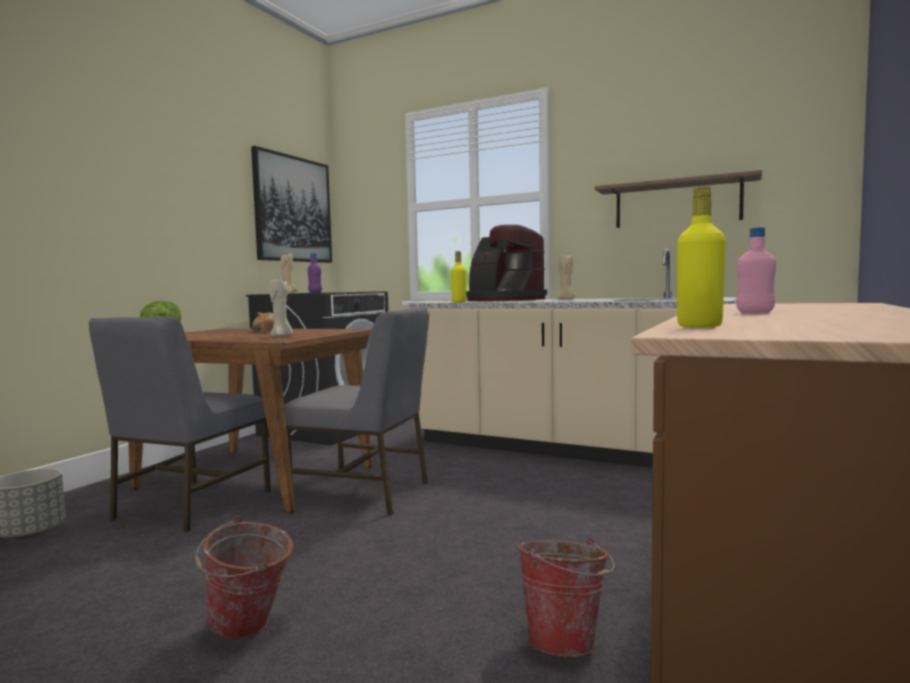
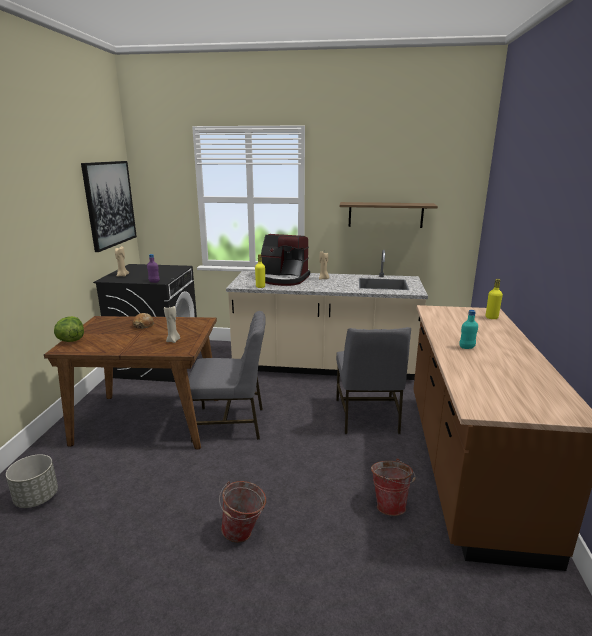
camera: 20 degrees left, 15 degrees up
grey chair [89,316,271,533] -> grey chair moved to [336,327,411,434]
yellow bottle [677,186,726,327] -> yellow bottle moved to [486,279,503,319]
pink bottle [736,227,776,314] -> turquoise bottle [459,310,478,349]

